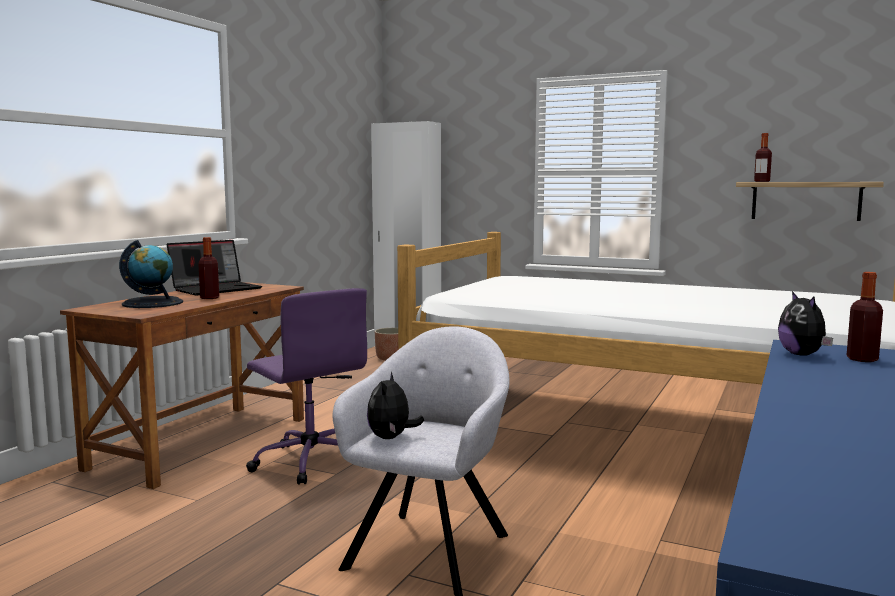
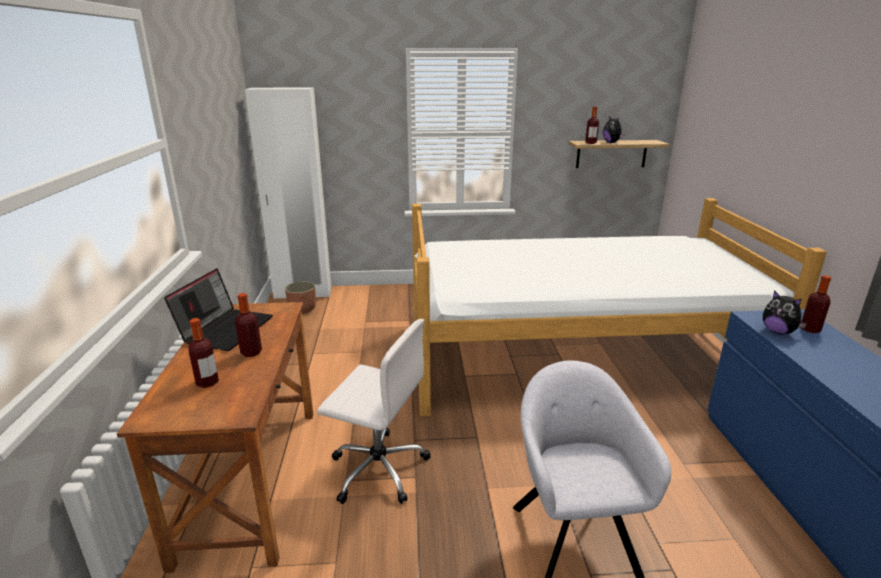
camera: 30 degrees left, 15 degrees up
globe [119,240,183,308] -> bottle [188,318,219,388]
purple office chair [246,288,367,485] -> white office chair [317,319,431,504]
plush toy [367,372,424,439] -> plush toy moved to [603,116,624,143]

